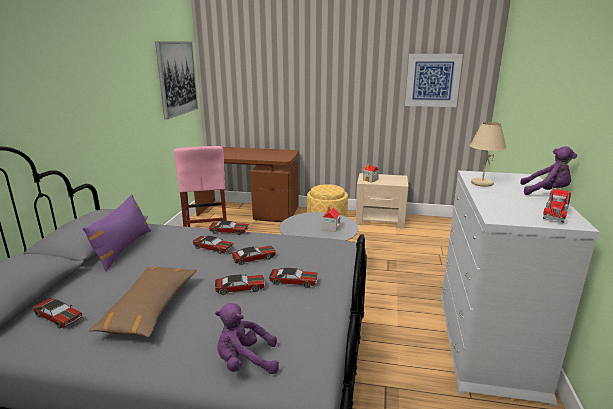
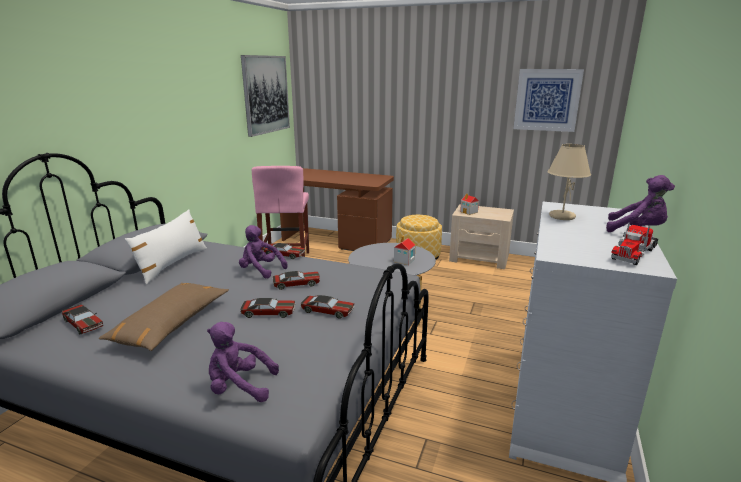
camera: 10 degrees right, 0 degrees up
purple pillow [82,194,151,271] -> white pillow [125,209,207,285]
toy car [193,236,234,254] -> purple plush toy [239,225,288,278]

